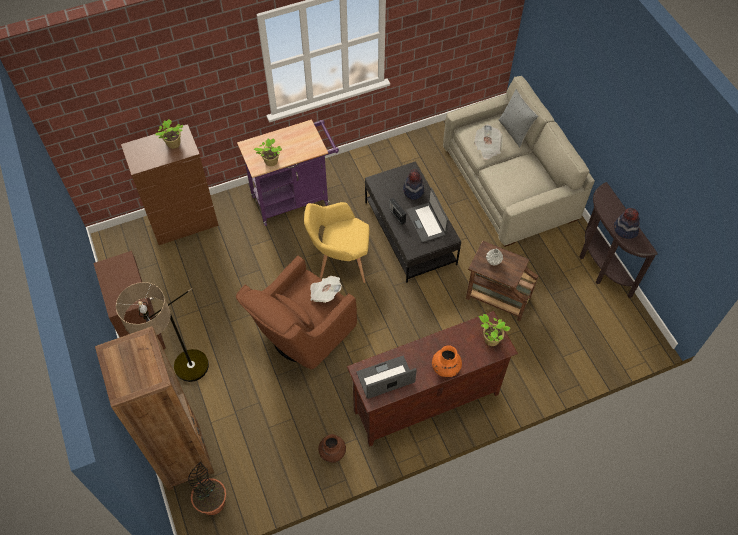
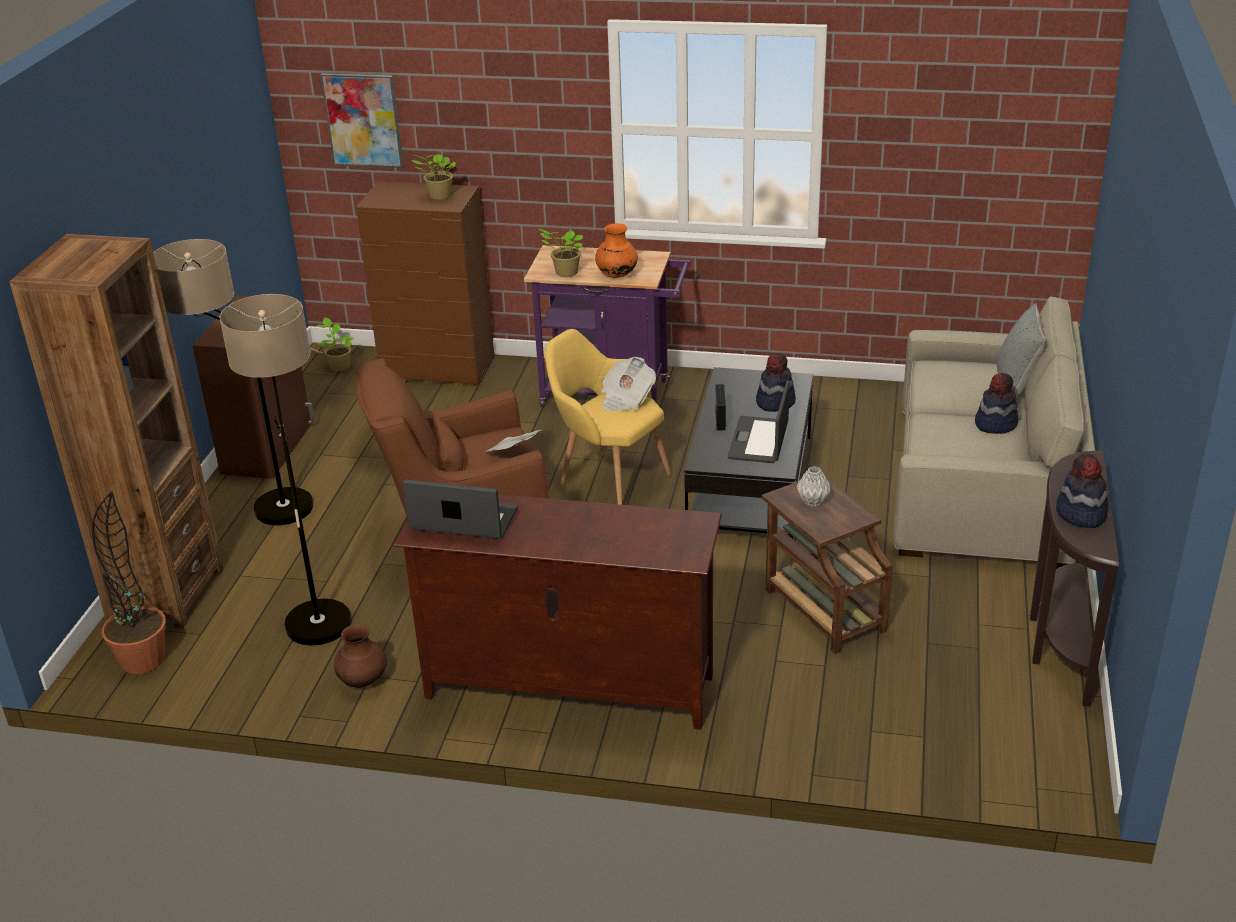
camera: 35 degrees right, 25 degrees down
orange vase [432,345,462,377] -> orange vase moved to [595,223,638,278]
newspaper [474,124,503,160] -> newspaper moved to [601,357,656,411]
potted plant [479,314,510,346] -> potted plant moved to [317,317,354,371]
none -> floor lamp [219,294,351,646]
none -> picture [321,73,404,168]
none -> hat [975,373,1018,434]

